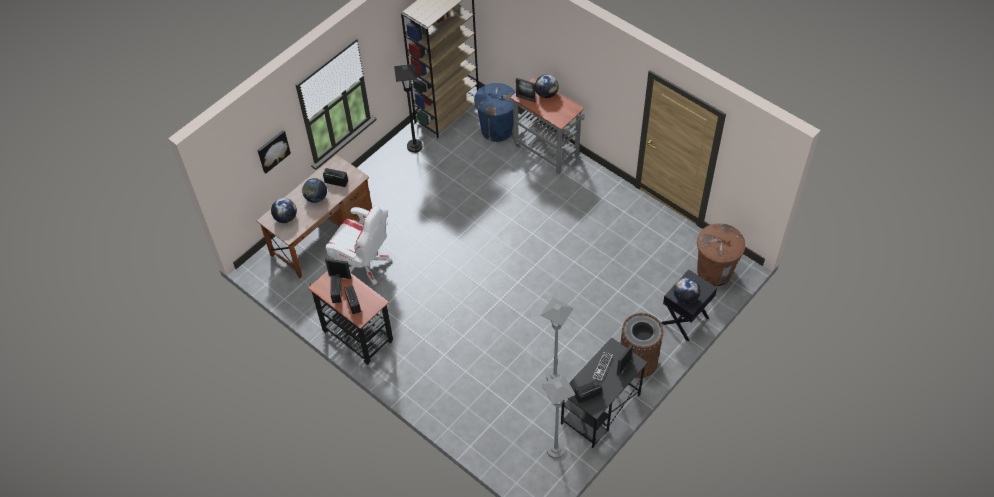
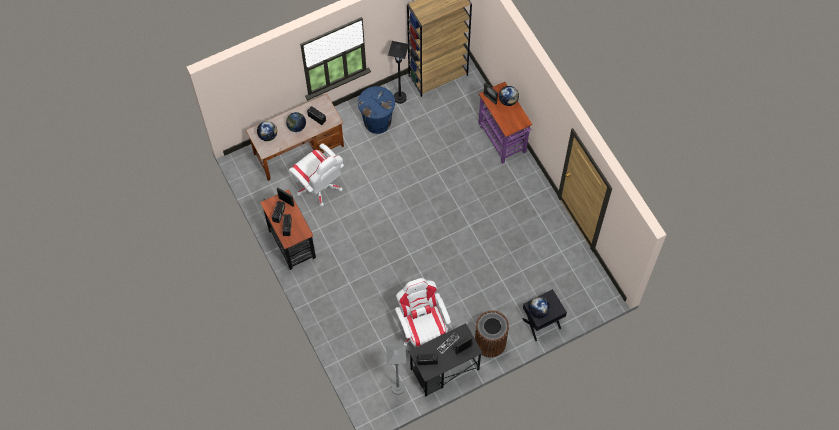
camera: 20 degrees right, 10 degrees up
picture [257,130,291,173] -> none
blue trash can [474,83,516,142] -> blue trash can moved to [358,86,395,134]
grey cart [511,78,585,174] -> purple cart [478,82,532,164]
grey floor lamp [540,298,574,381] -> white office chair [395,278,451,347]
brown trash can [697,223,746,286] -> none

